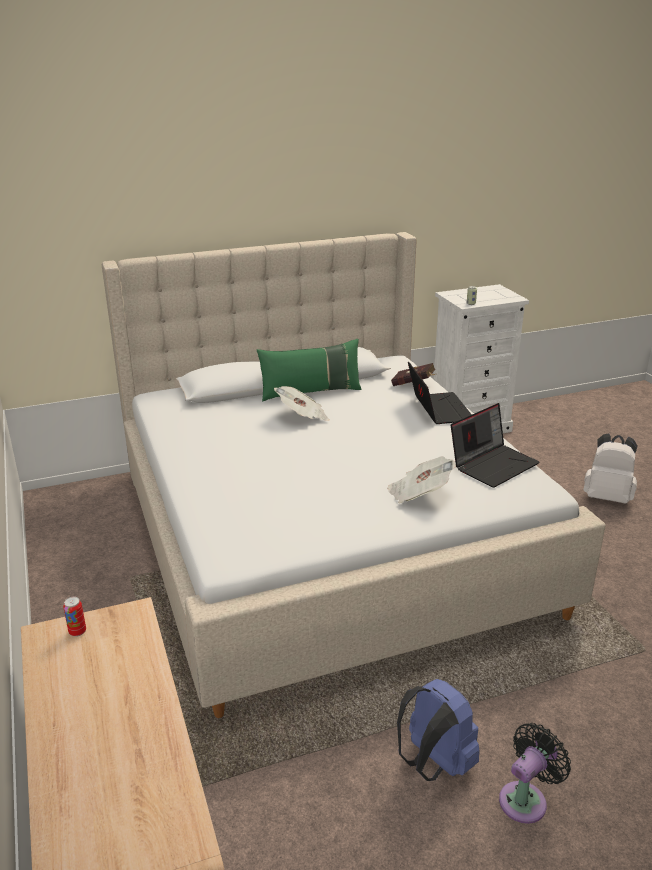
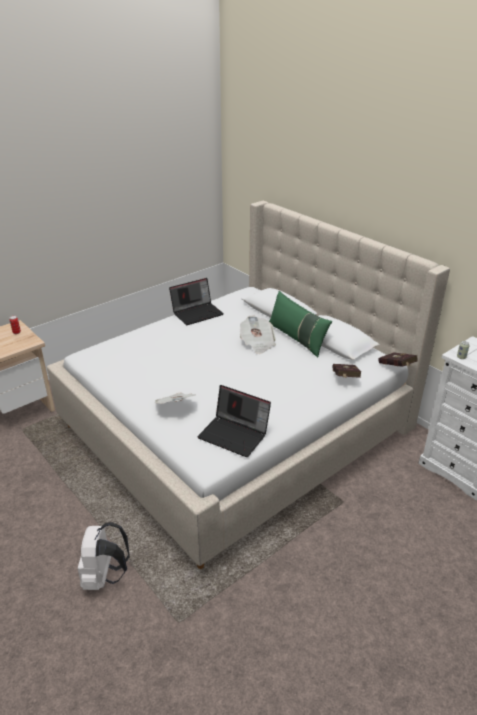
camera: 70 degrees right, 5 degrees up
blue backpack [397,679,480,781] -> none
laptop [408,362,472,424] -> laptop moved to [169,278,224,325]
black fan [499,723,571,824] -> none
white backpack [584,433,638,504] -> white backpack moved to [78,522,130,590]
none -> red book [378,352,417,367]

